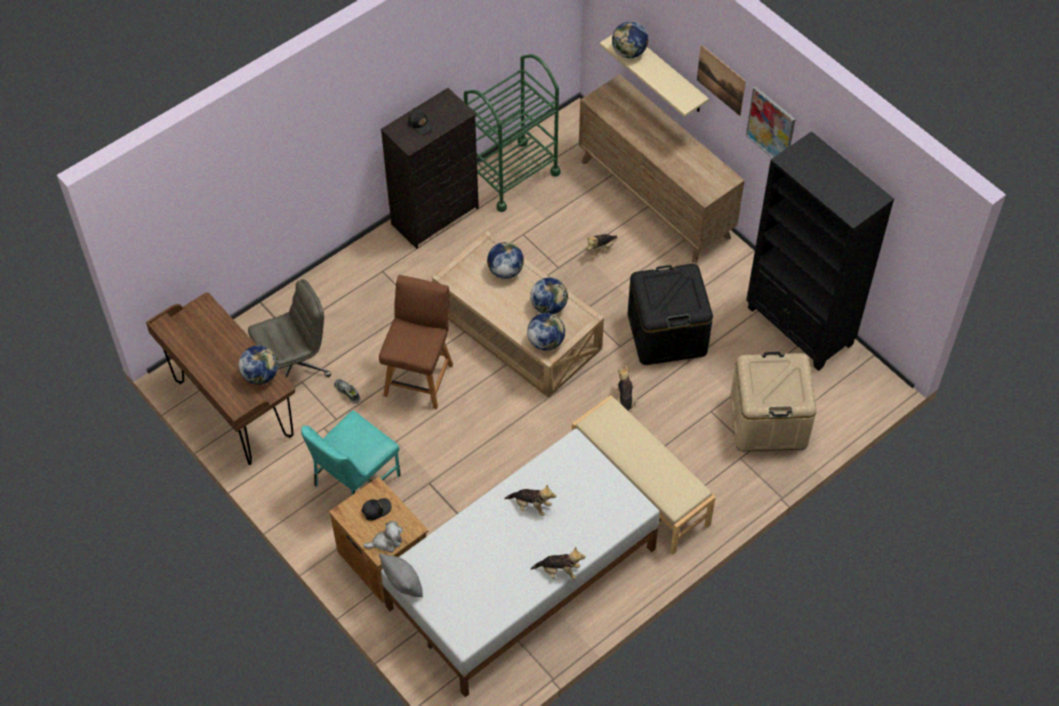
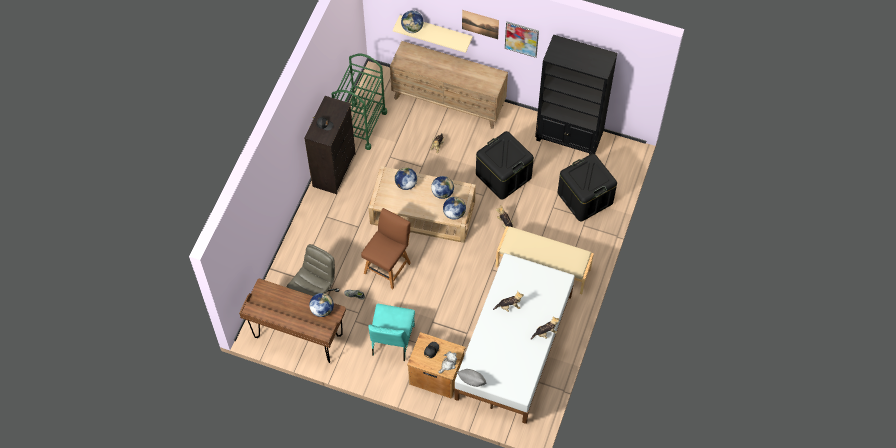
camera: 30 degrees left, 5 degrees up
brown chair [379,275,453,409] -> brown chair turned 45 degrees clockwise [361,208,411,289]
beige storage box [730,352,817,451] -> black storage box [557,154,617,221]

